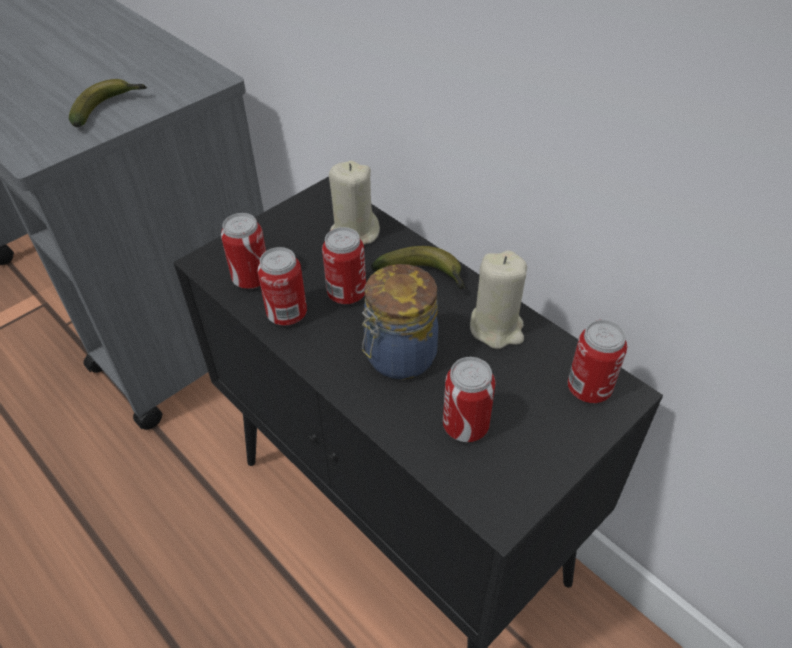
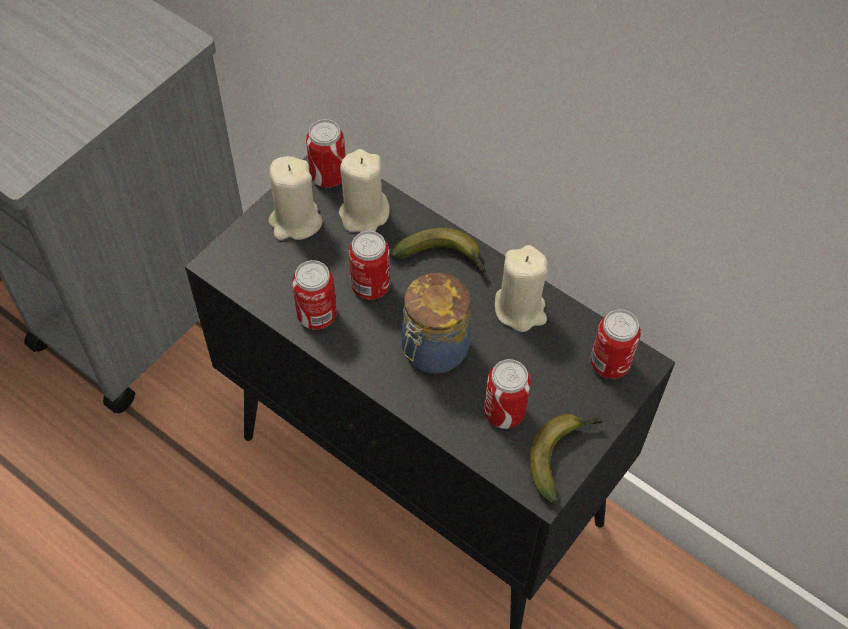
camera: 10 degrees left, 10 degrees up
banana [69,79,147,127] -> banana moved to [529,414,602,504]
can [221,213,266,289] -> can moved to [306,119,345,187]
none -> beige candle [269,156,322,240]

